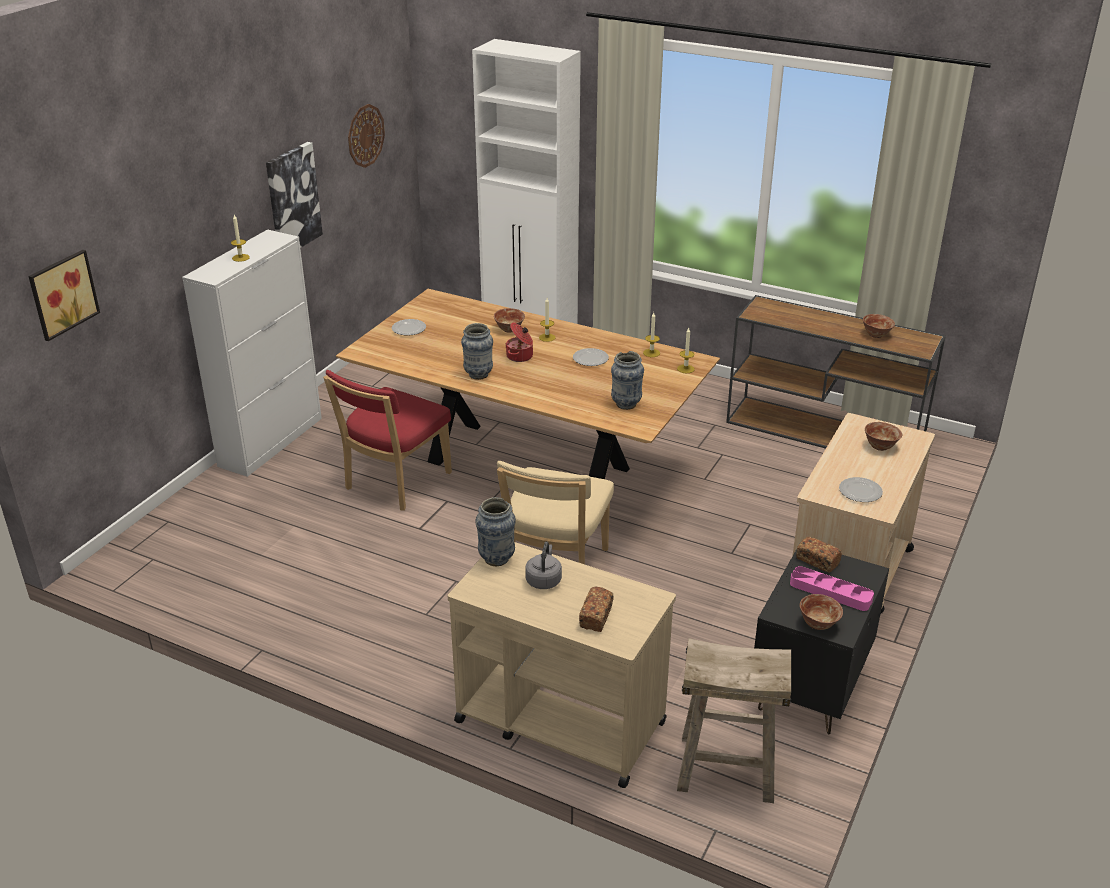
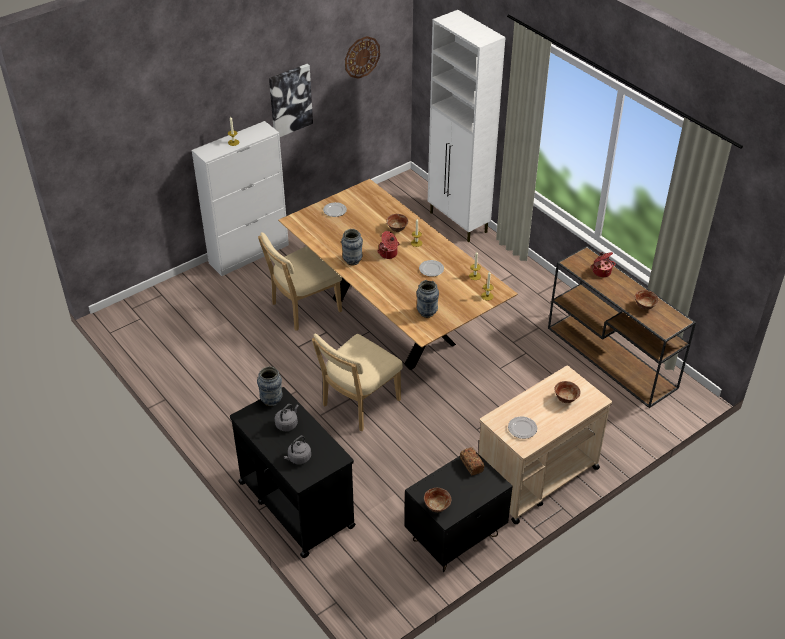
camera: 25 degrees right, 10 degrees up
picture [28,250,100,341] -> none
red chair [323,370,452,511] -> beige chair [258,232,342,331]
beige cart [448,542,676,788] -> black cart [230,387,356,558]
bread [579,586,613,632] -> grey kettle [284,436,311,464]
beige stool [677,638,791,803] -> none
pink tray [790,566,874,611] -> none
none -> cooking pot [590,252,615,277]

